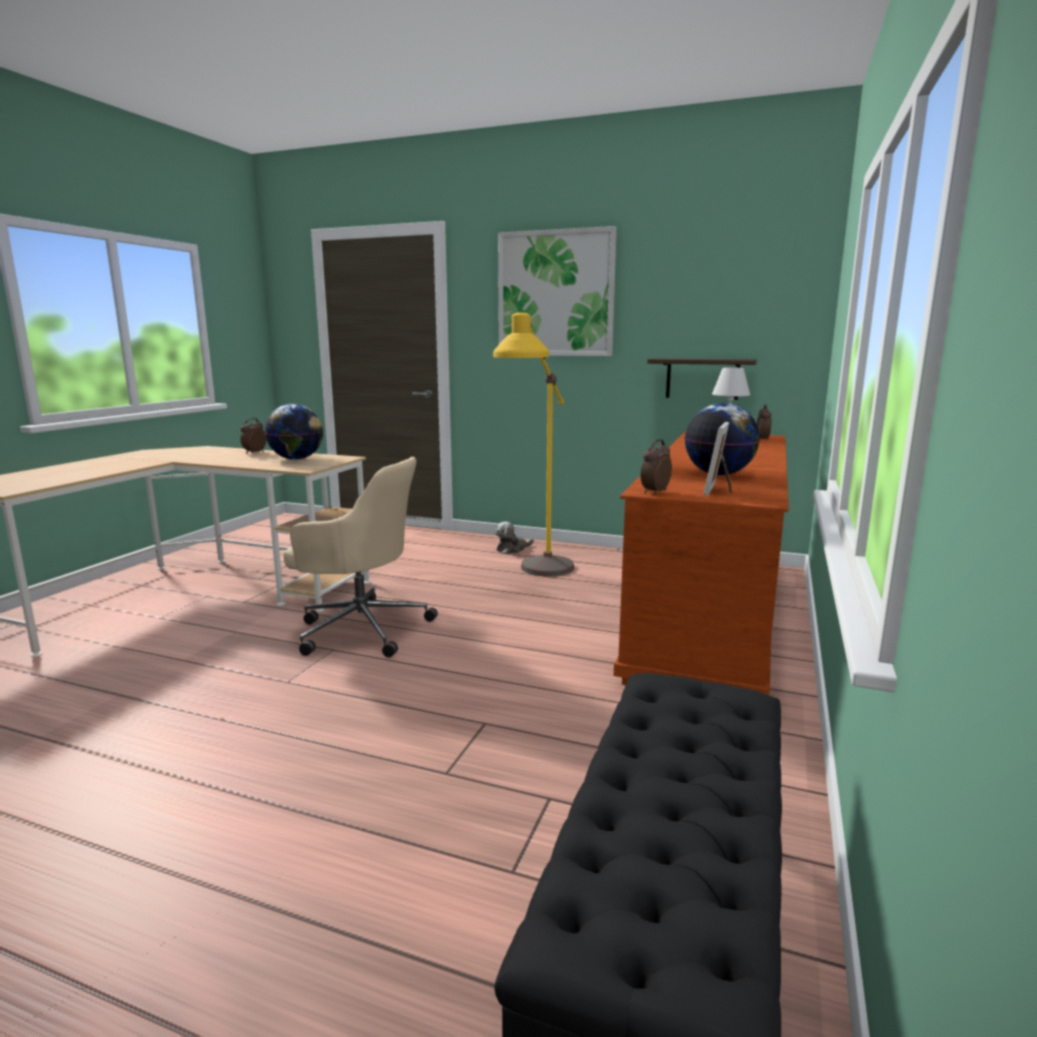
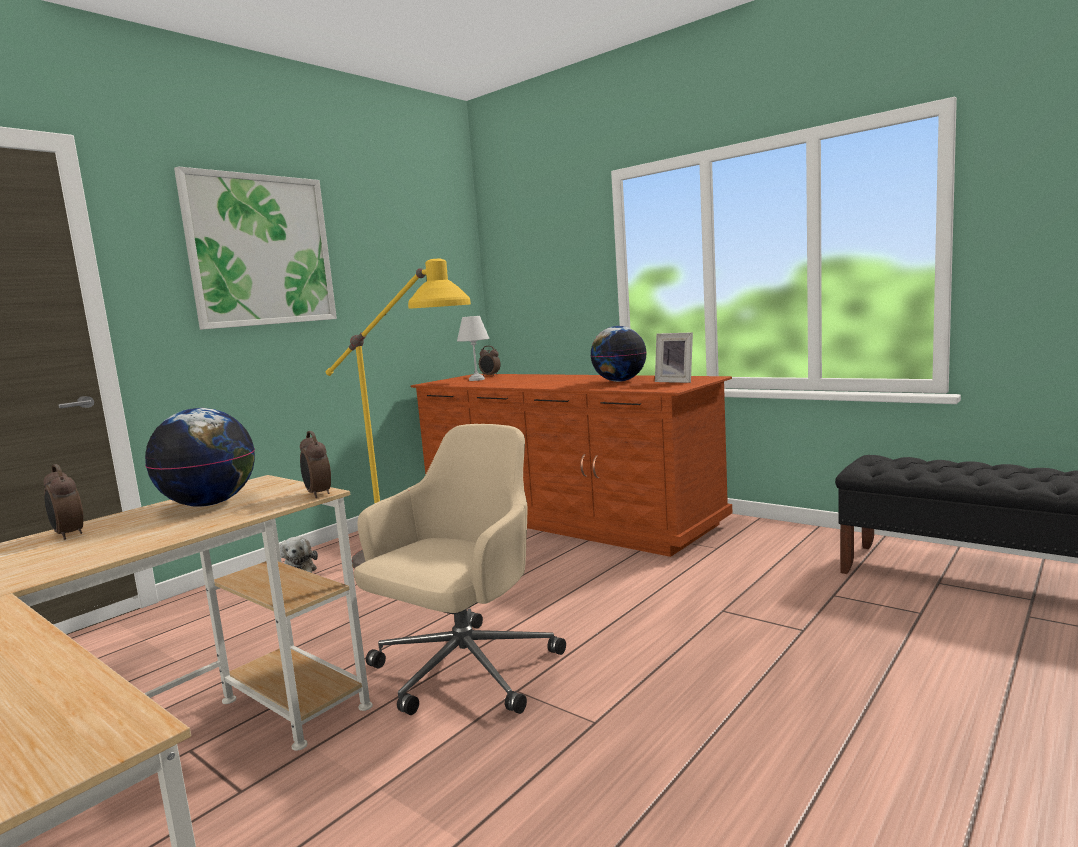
camera: 70 degrees left, 5 degrees down
alarm clock [641,439,672,494] -> alarm clock moved to [300,431,331,498]
shelf [647,358,757,400] -> none

